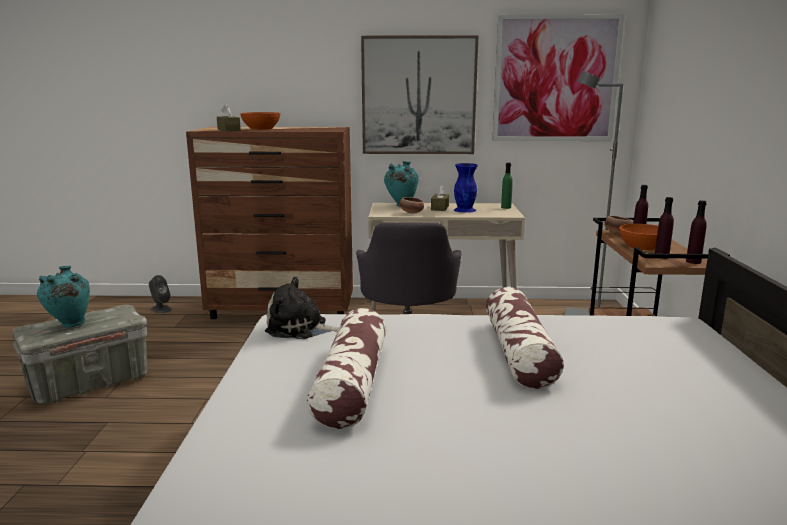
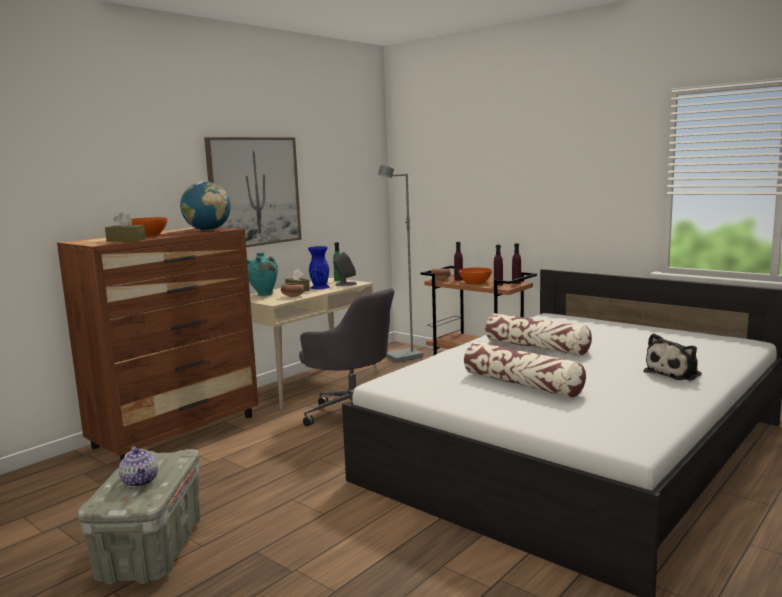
camera: 50 degrees left, 5 degrees down
turquoise vase [37,266,90,328] -> teapot [119,446,158,487]
grey speaker [149,275,171,313] -> grey speaker moved to [333,252,357,286]
plush toy [265,276,338,339] -> plush toy moved to [643,333,702,381]
picture [492,14,625,141] -> none
none -> globe [180,181,231,231]

